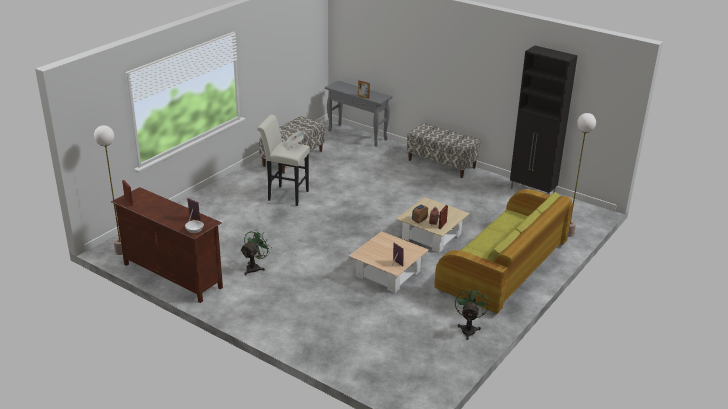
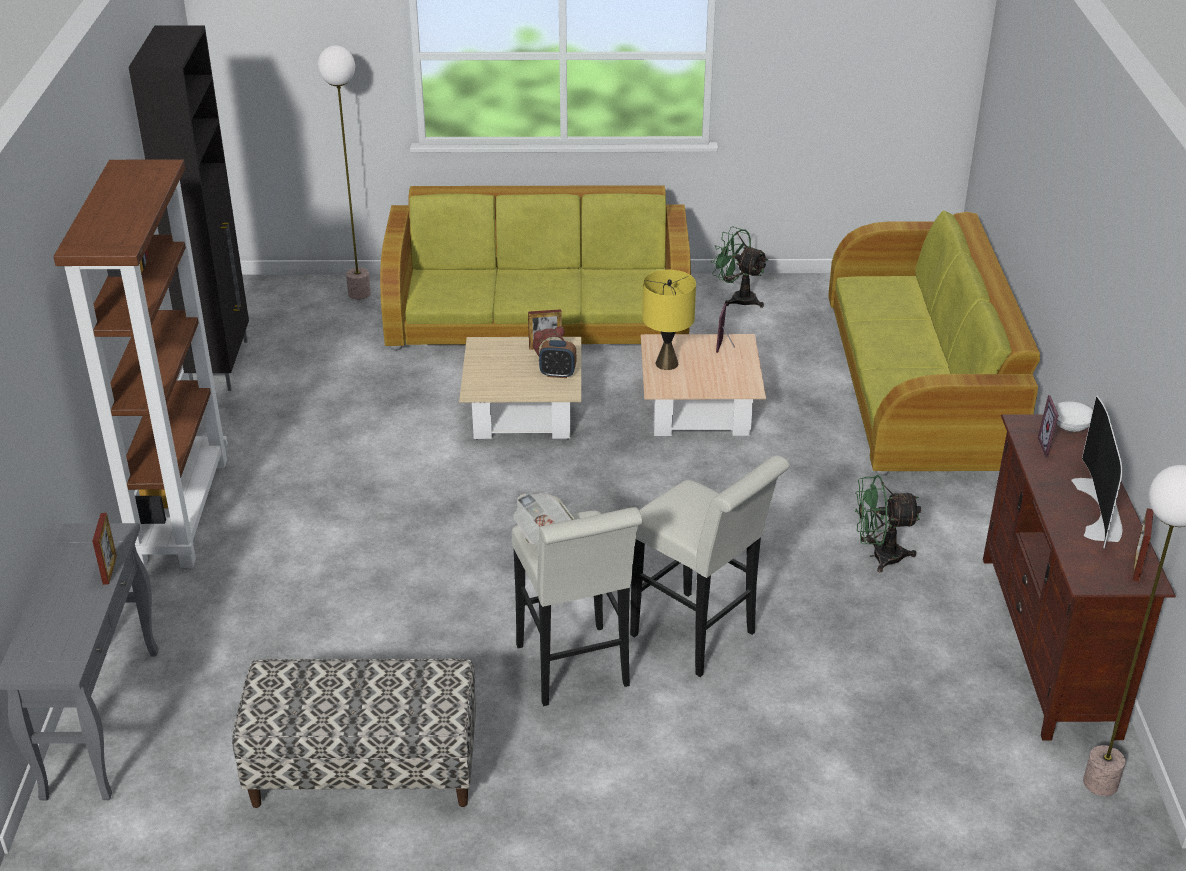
camera: 125 degrees left, 5 degrees up
bench [407,123,480,178] -> brown bookcase [53,159,228,568]
green fan [455,287,488,340] -> green fan turned 60 degrees clockwise [711,226,768,308]
none -> white stool [630,455,790,677]
none -> yellow table lamp [642,270,696,370]
none -> green sofa [828,211,1040,476]
none -> television [1071,395,1122,548]

